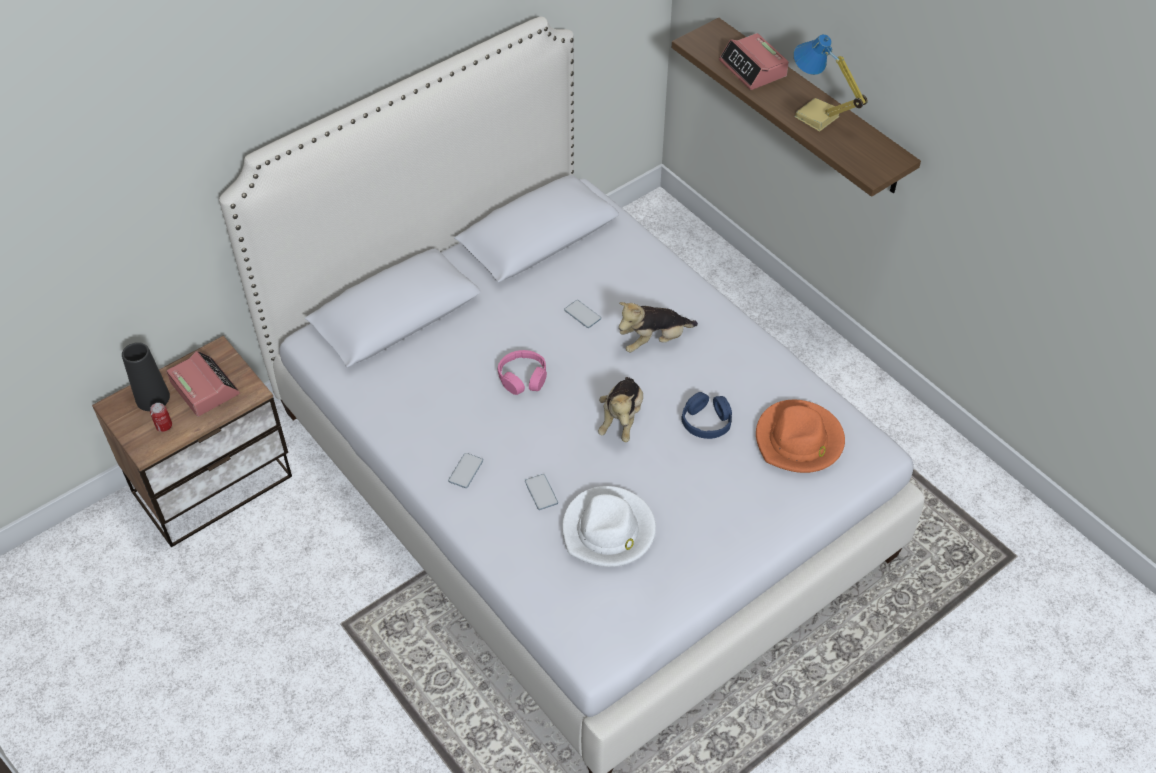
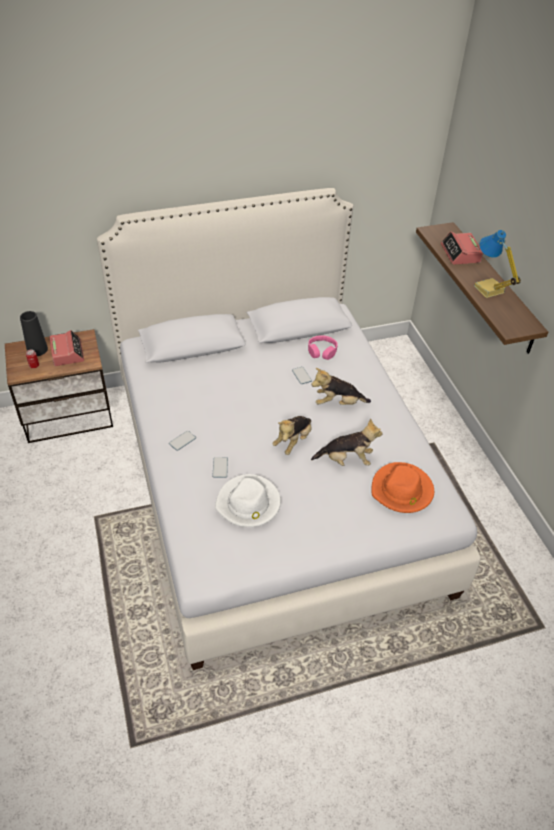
camera: 20 degrees right, 5 degrees down
pink headphones [498,350,547,395] -> pink headphones moved to [308,335,338,360]
blue headphones [682,392,732,439] -> plush toy [311,418,383,466]

